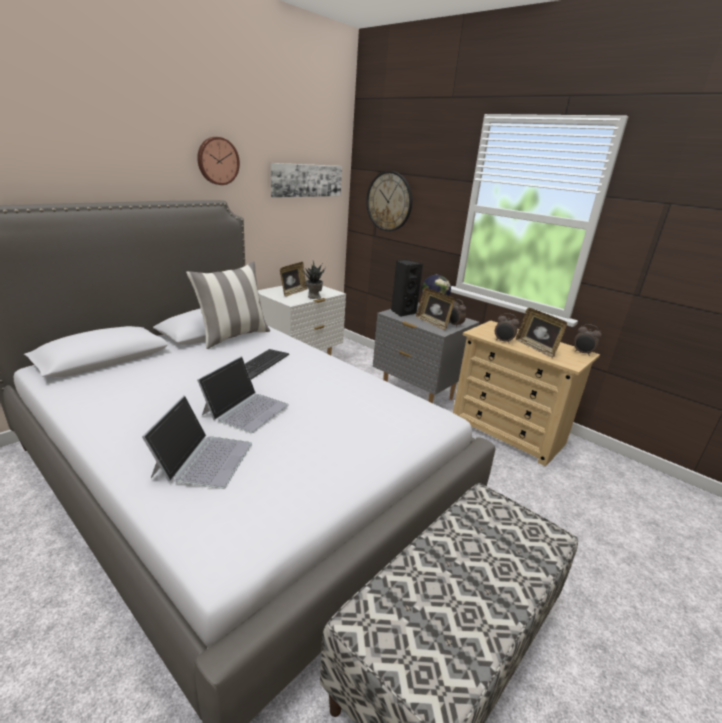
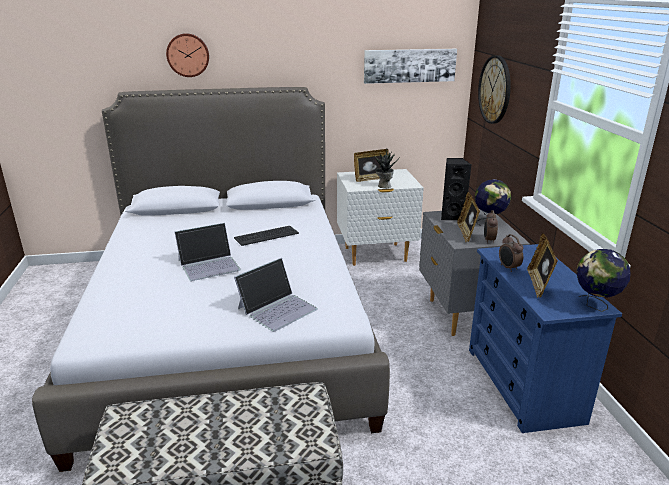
camera: 40 degrees right, 0 degrees up
laptop [142,396,252,489] -> laptop moved to [234,258,318,332]
pillow [186,261,270,349] -> none
wall clock [197,137,240,185] -> wall clock moved to [166,33,209,77]
beige dresser [453,320,600,467] -> blue dresser [469,244,622,433]
alarm clock [574,324,602,356] -> globe [576,249,631,312]

